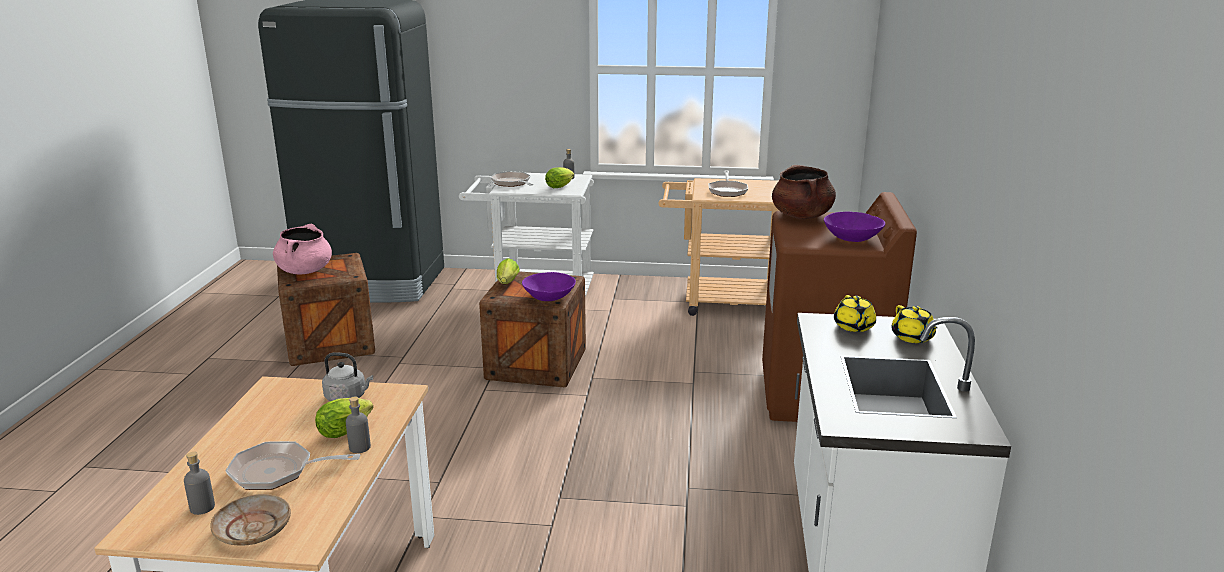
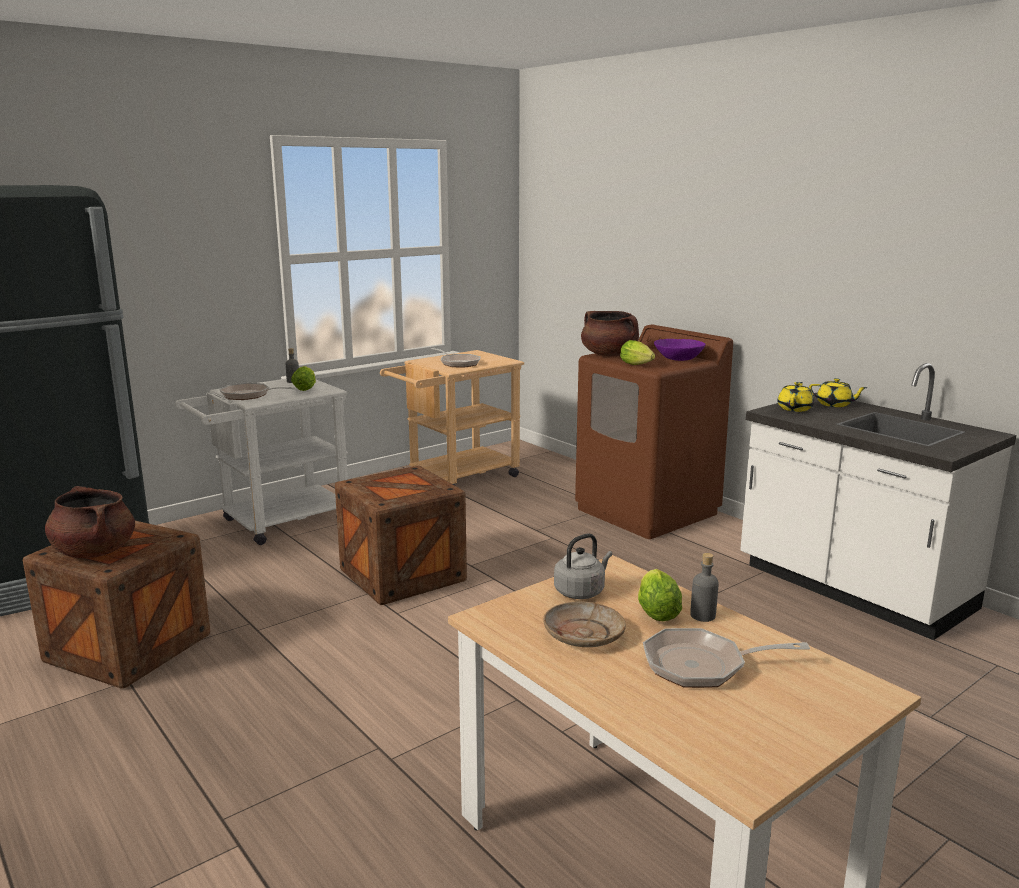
camera: 45 degrees left, 5 degrees down
grey bottle [184,452,215,515] -> none
beige plate [210,494,291,546] -> beige plate moved to [543,601,626,647]
frying pan [225,441,361,490] -> frying pan turned 45 degrees clockwise [643,628,810,688]
pink cooking pot [273,224,332,274] -> brown cooking pot [45,486,135,558]
lettuce [497,258,520,284] -> lettuce moved to [620,340,655,365]
purple bowl [522,272,576,301] -> none
yellow teapot [834,295,876,332] -> yellow teapot turned 105 degrees counterclockwise [777,382,814,412]

